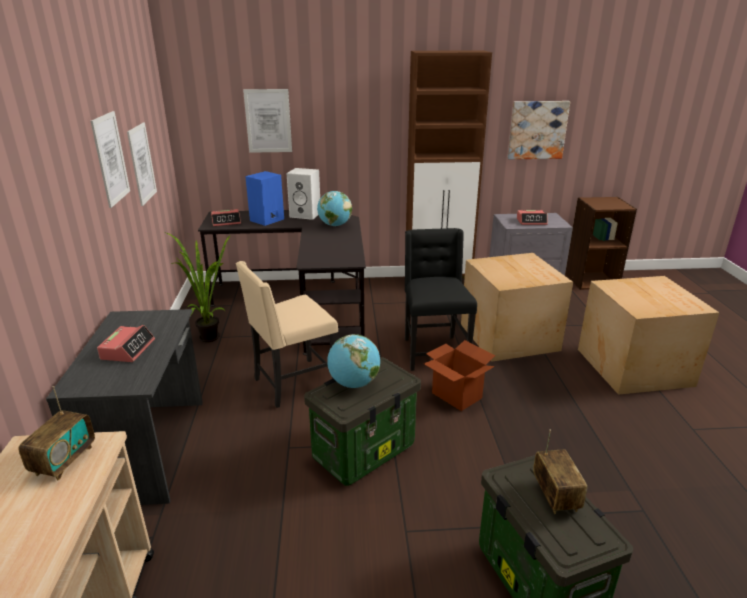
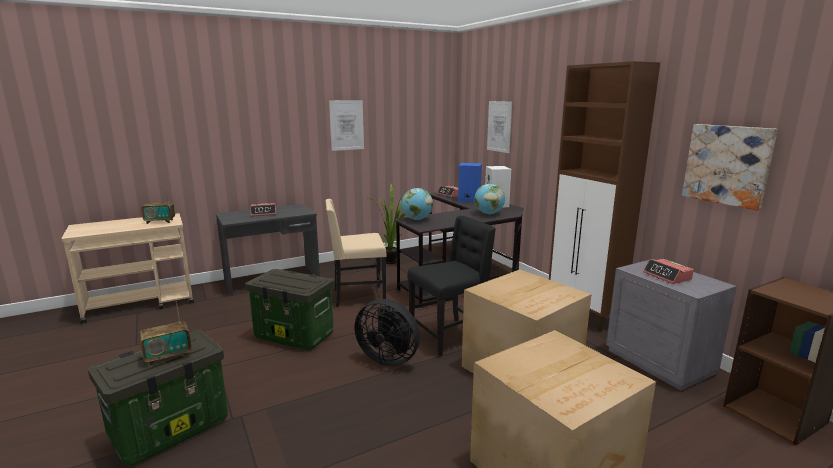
camera: 65 degrees right, 10 degrees down
picture [127,122,157,206] -> none
beige chair [236,261,338,408] -> beige chair turned 45 degrees counterclockwise [325,199,387,307]
globe [327,334,380,388] -> globe moved to [401,188,433,220]
cardboard box [423,340,495,411] -> black fan [354,299,420,366]

